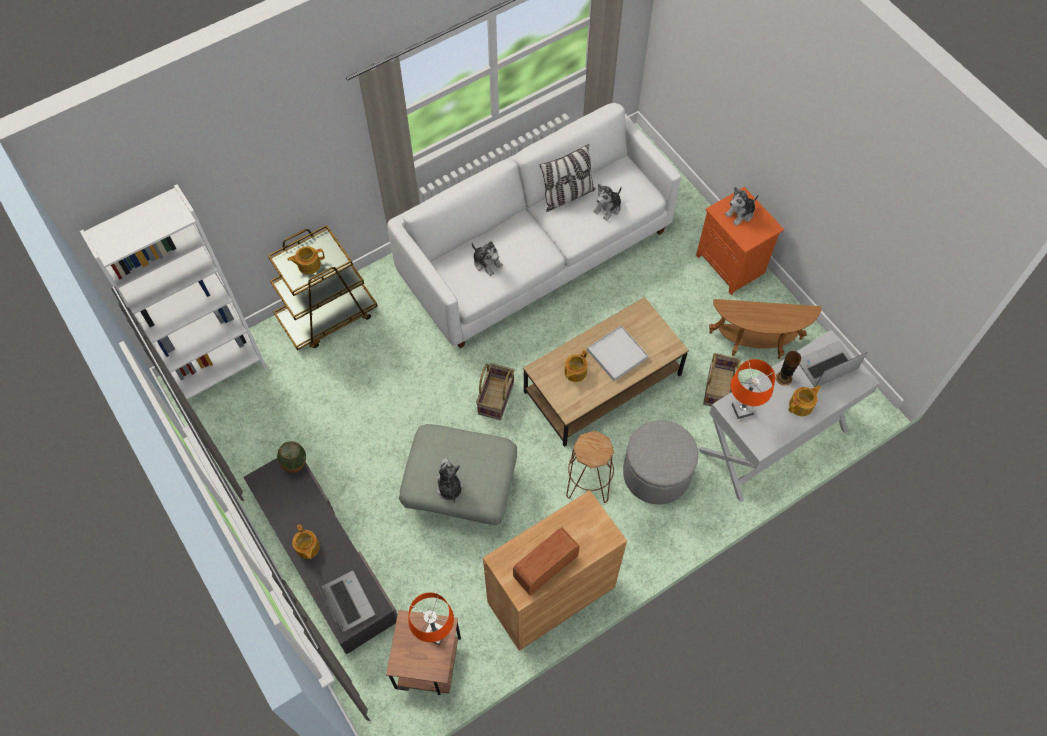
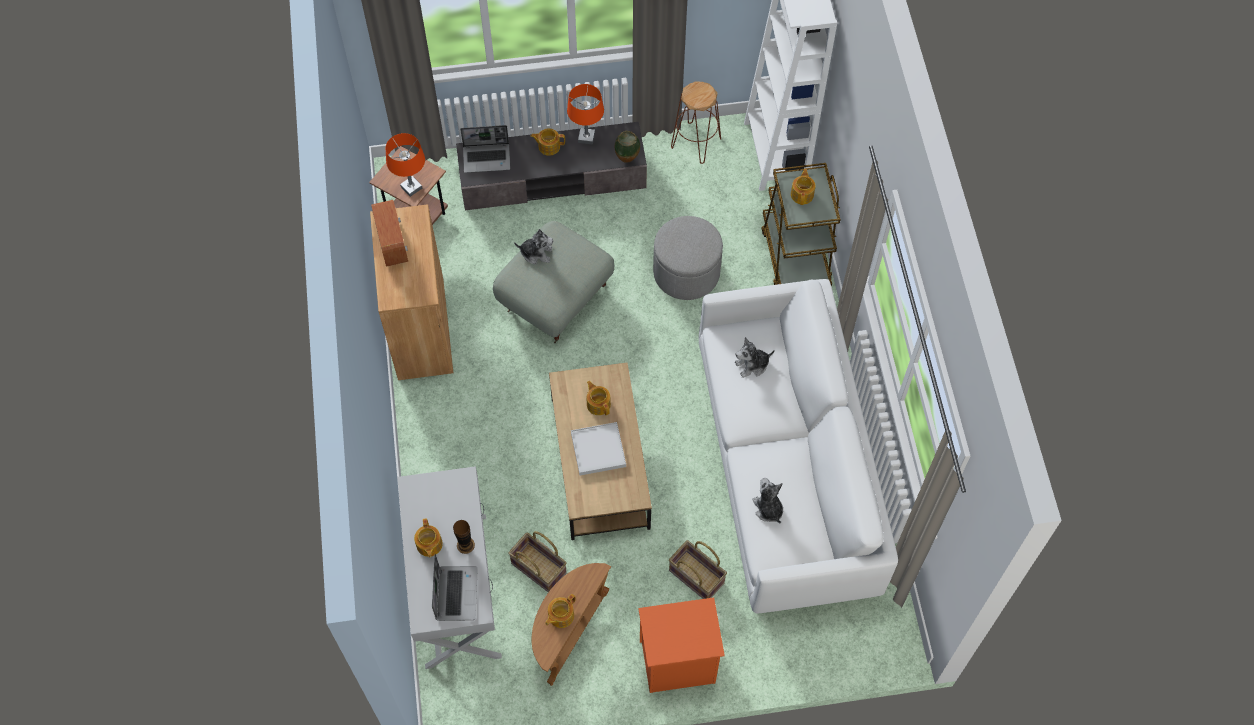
camera: 115 degrees right, 0 degrees up
basket [476,363,515,420] -> basket moved to [669,540,727,599]
pillow [540,144,596,212] -> none
brown stool [566,431,614,503] -> brown stool moved to [671,82,721,164]
grey ottoman [623,420,698,505] -> grey ottoman moved to [653,216,723,300]
plush toy [725,187,758,226] -> none
orange table lamp [730,359,775,419] -> orange table lamp moved to [567,84,604,145]
none -> teapot [545,594,576,628]

